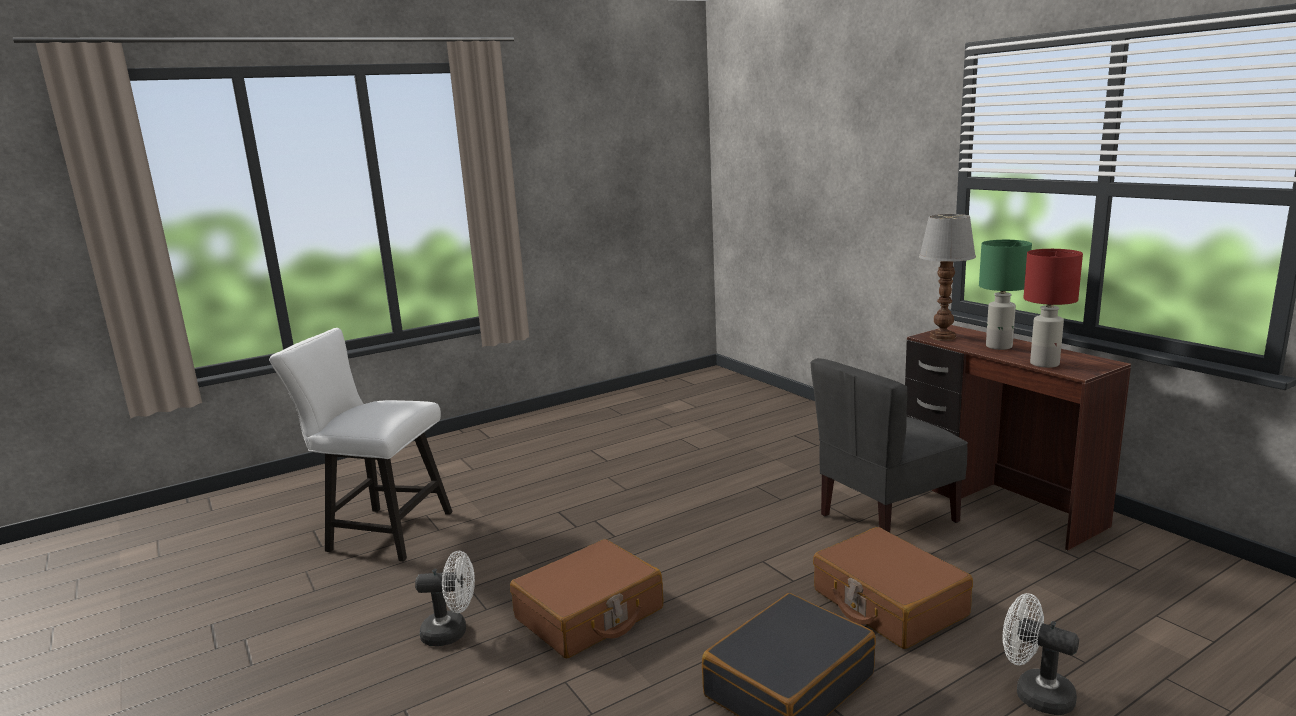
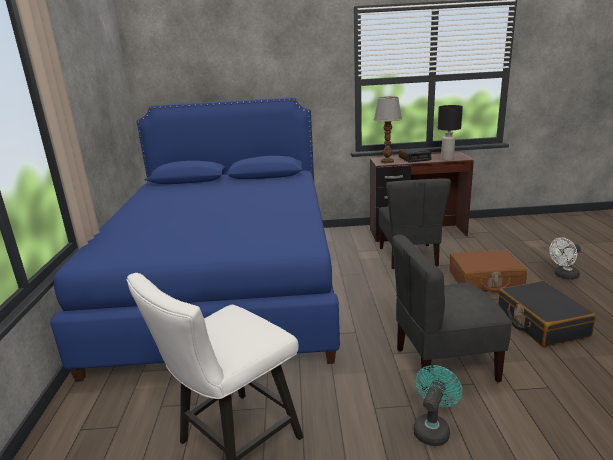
camera: 60 degrees left, 5 degrees up
white fan [415,551,475,646] -> turquoise fan [414,365,462,446]
brown suitcase [510,539,663,658] -> grey chair [392,234,512,391]
green table lamp [979,240,1032,350] -> alarm clock [399,148,431,163]
red table lamp [1024,249,1083,368] -> black table lamp [438,105,463,160]
none -> blue bed [50,97,340,382]

